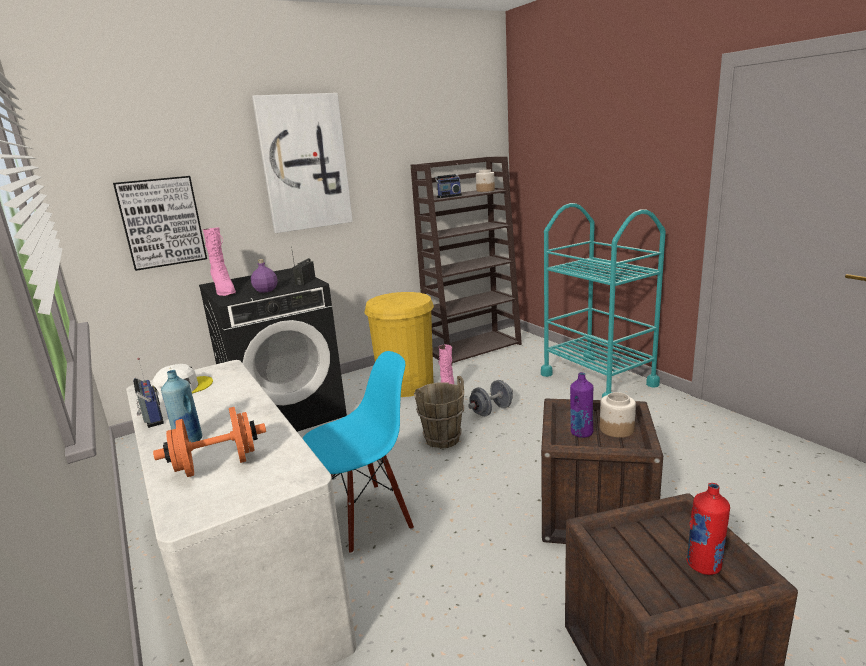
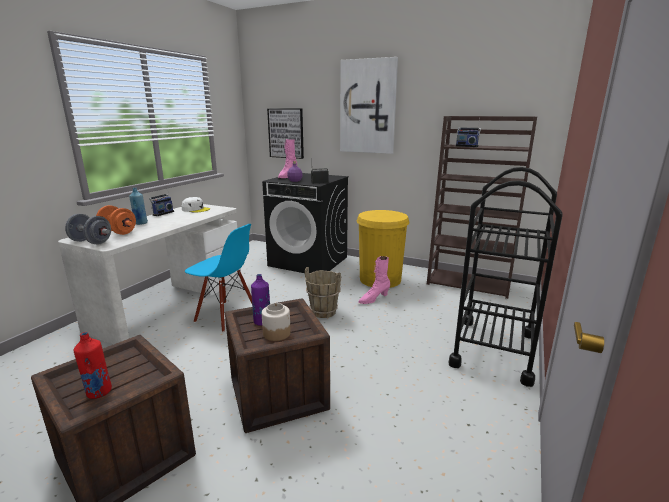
camera: 55 degrees right, 0 degrees up
grey dumbbell [468,380,513,417] -> grey dumbbell moved to [65,214,111,245]
jar [476,170,495,192] -> none
turquoise cart [541,203,666,398] -> black cart [449,167,563,387]

